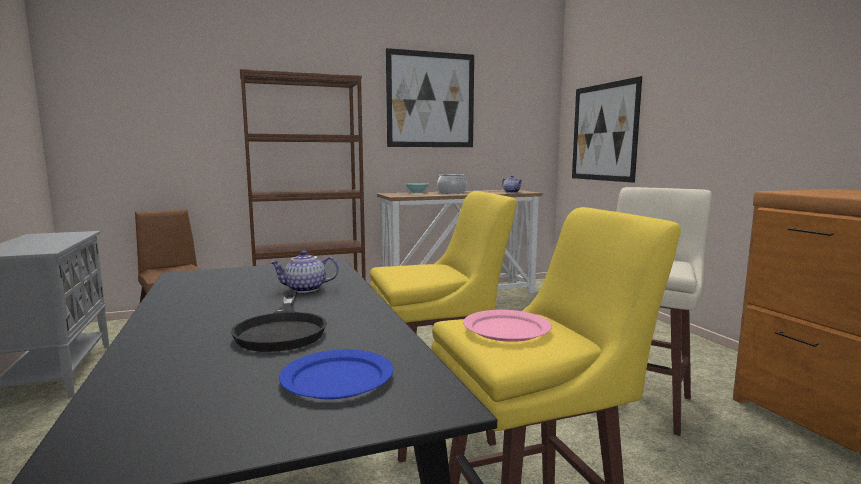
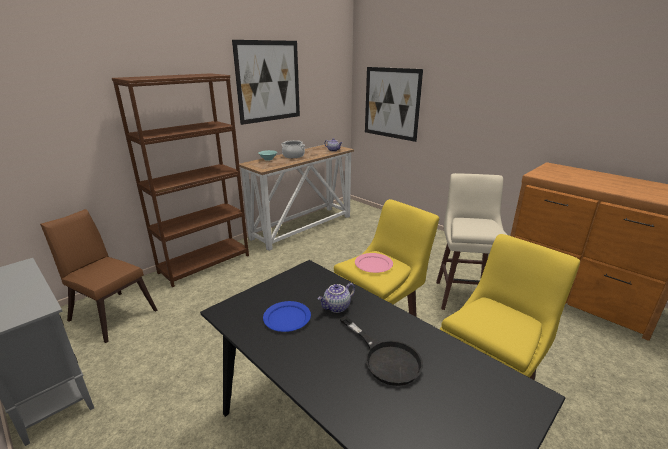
camera: 25 degrees left, 15 degrees up
blue plate [279,349,393,399] -> blue plate moved to [263,301,311,332]
pink plate [463,310,552,342] -> pink plate moved to [355,253,393,273]

